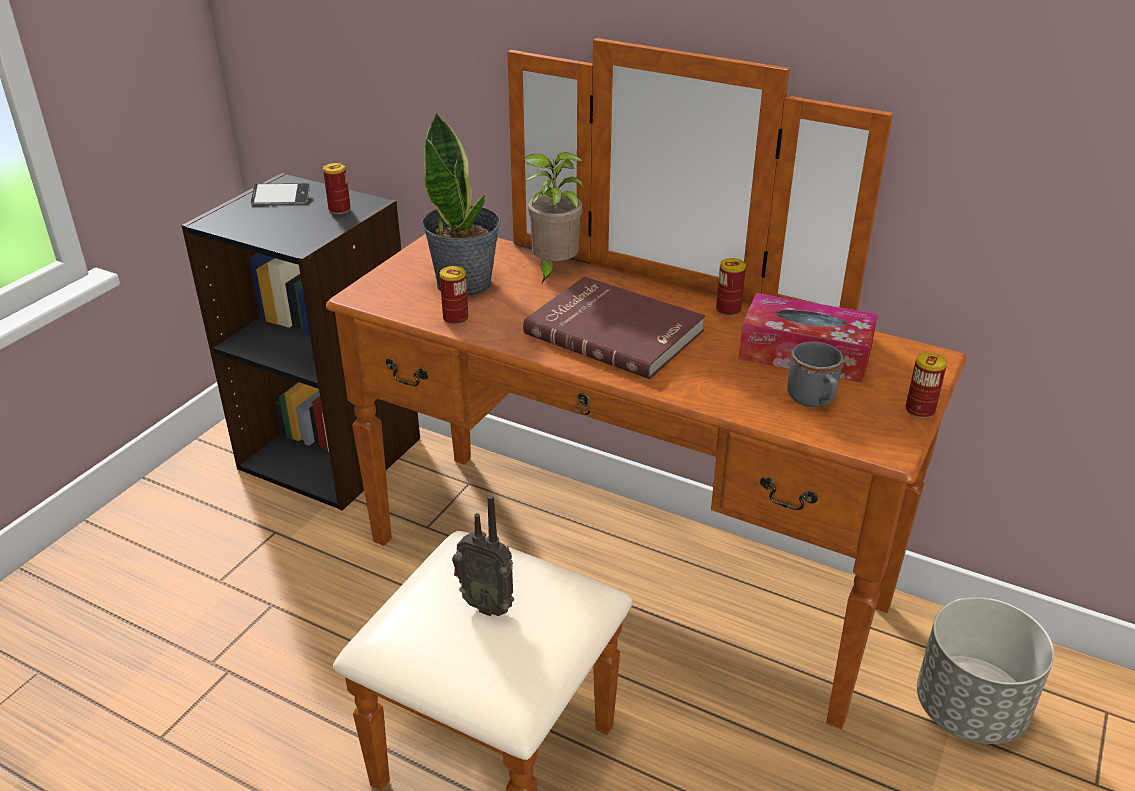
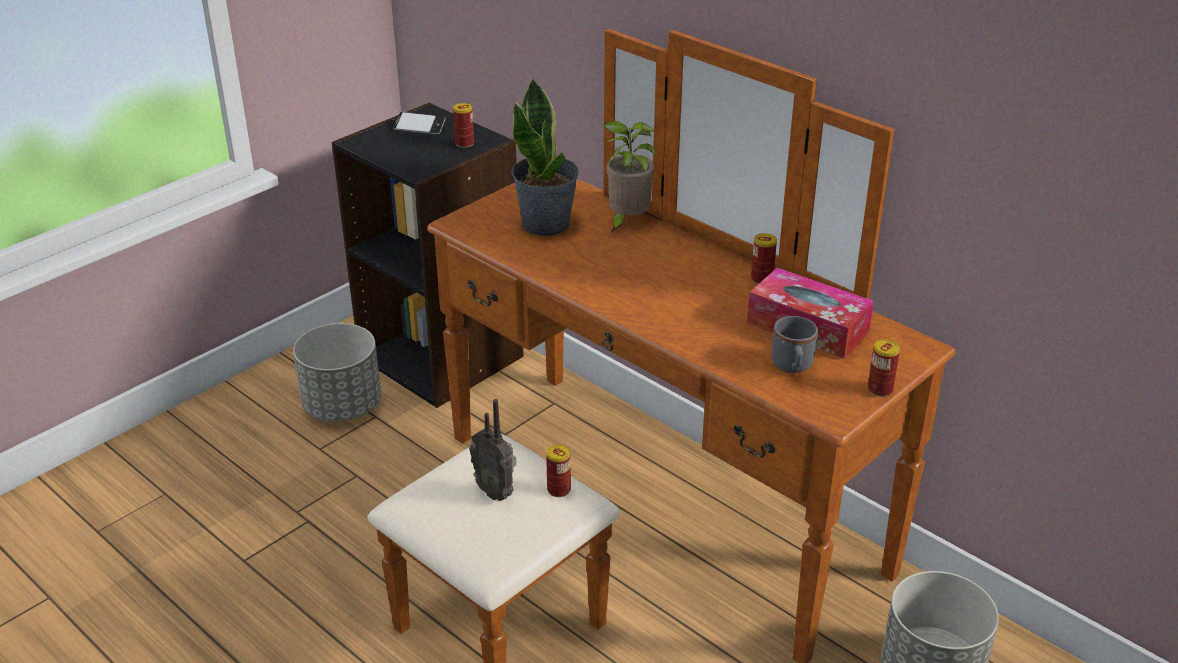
camera: 15 degrees right, 0 degrees up
can [440,266,468,325] -> can moved to [546,444,571,497]
red book [523,276,705,379] -> none
none -> grey planter [293,323,381,422]

